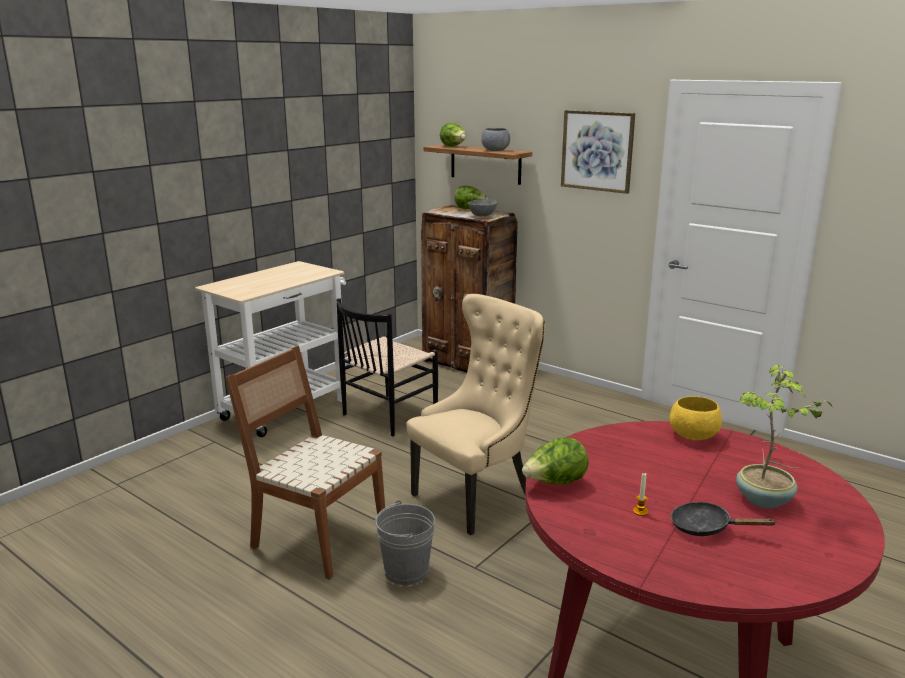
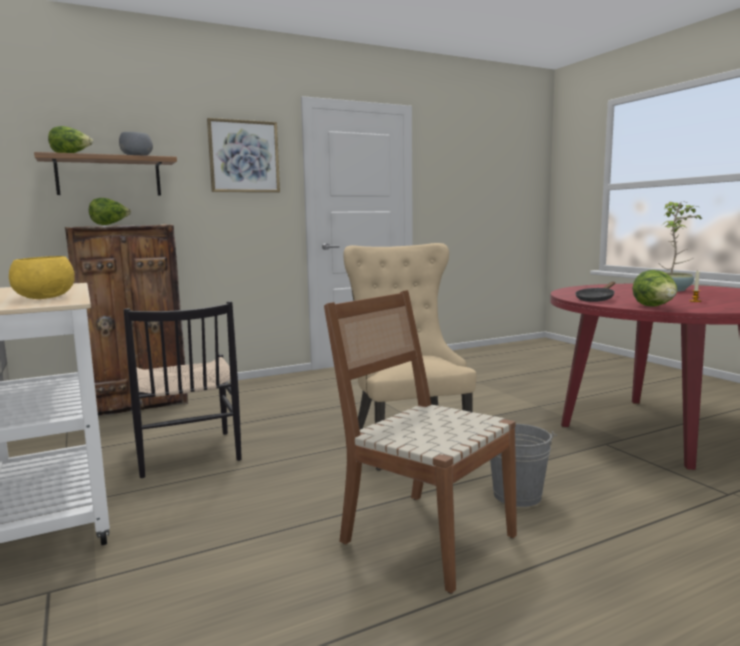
camera: 65 degrees left, 10 degrees down
chair [226,346,385,580] -> chair turned 75 degrees clockwise [324,290,517,594]
grey bowl [468,199,497,216] -> none
yellow bowl [670,396,722,440] -> yellow bowl moved to [9,256,75,299]
black frying pan [671,502,777,536] -> black frying pan moved to [575,282,615,302]

